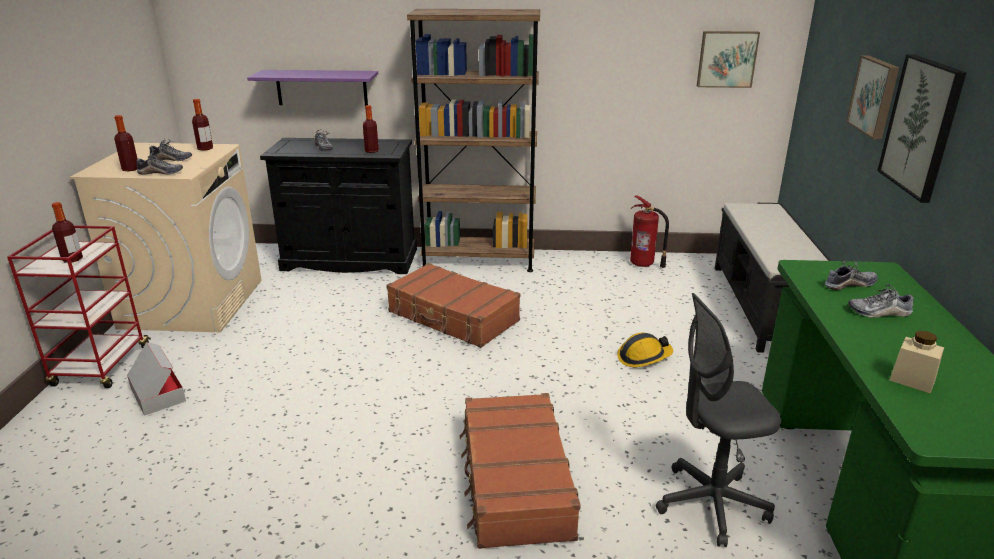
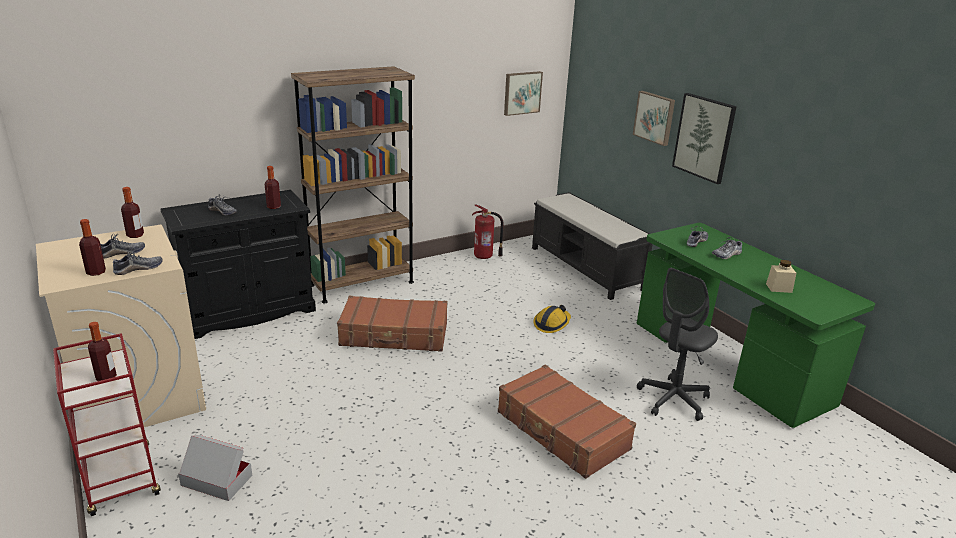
camera: 35 degrees left, 0 degrees up
purple shelf [247,70,378,106] -> none

